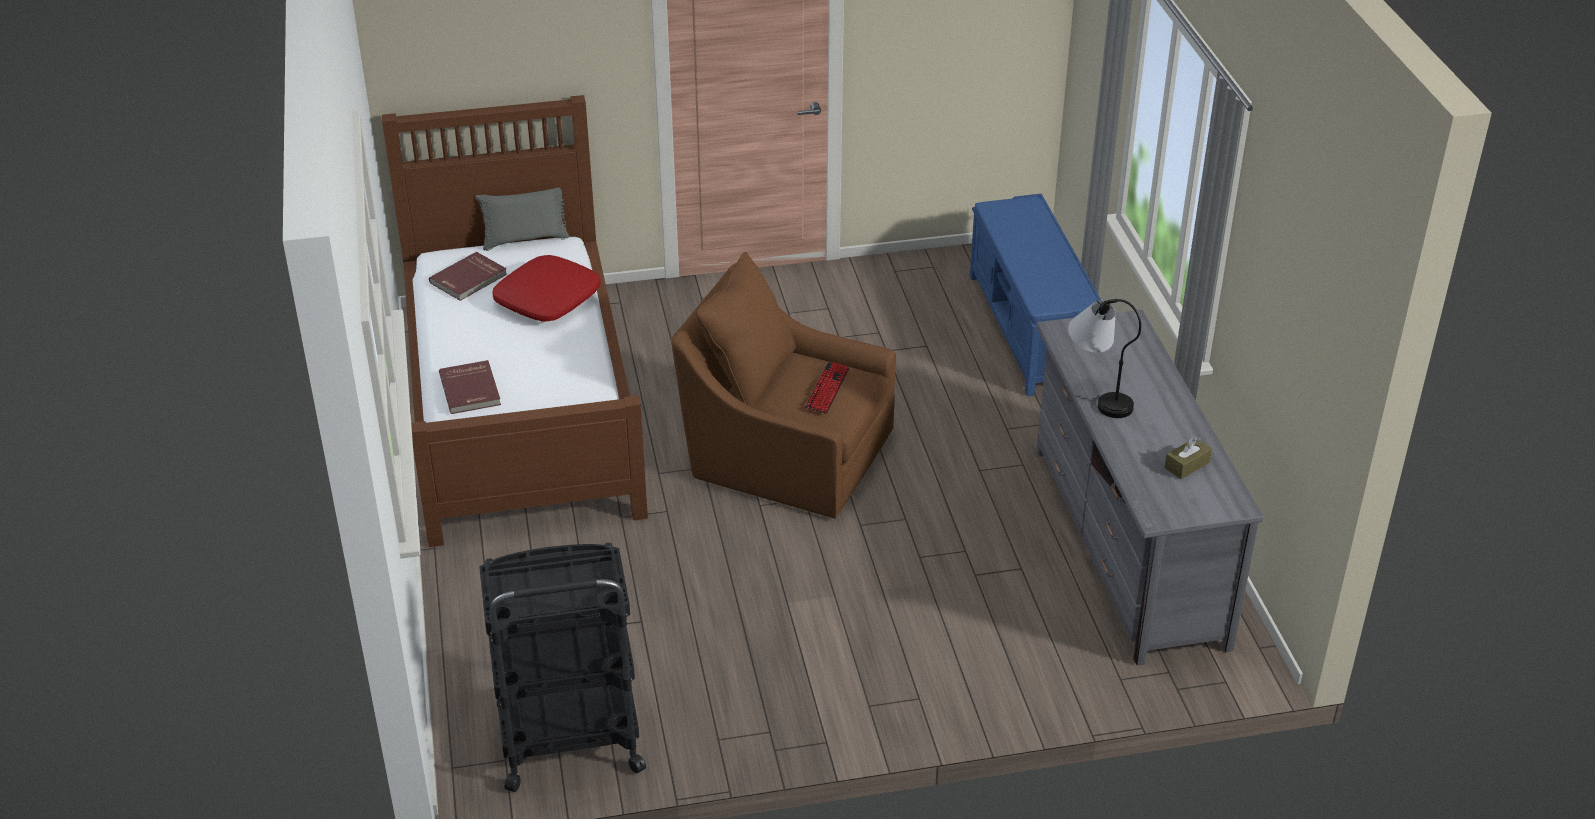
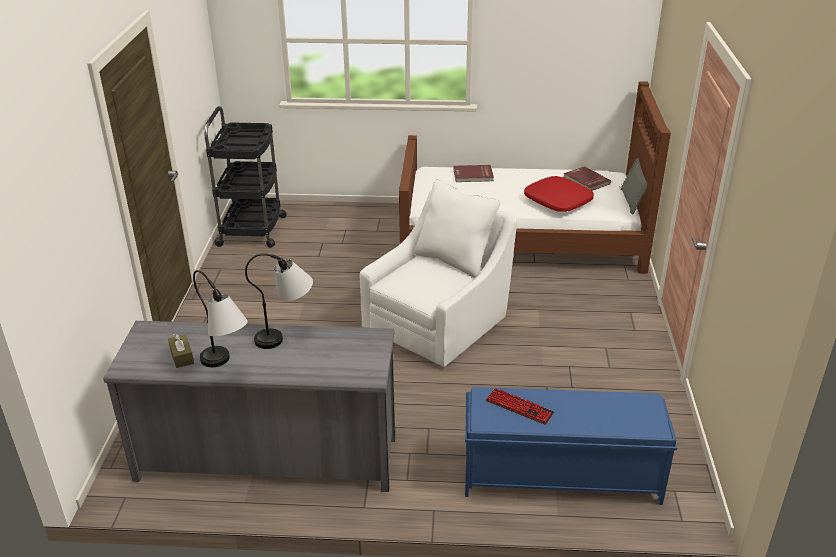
camera: 105 degrees right, 5 degrees down
brown armchair [671,252,896,519] -> white armchair [360,179,517,367]
keyboard [805,362,849,414] -> keyboard moved to [486,388,554,425]
none -> table lamp [193,270,248,367]

